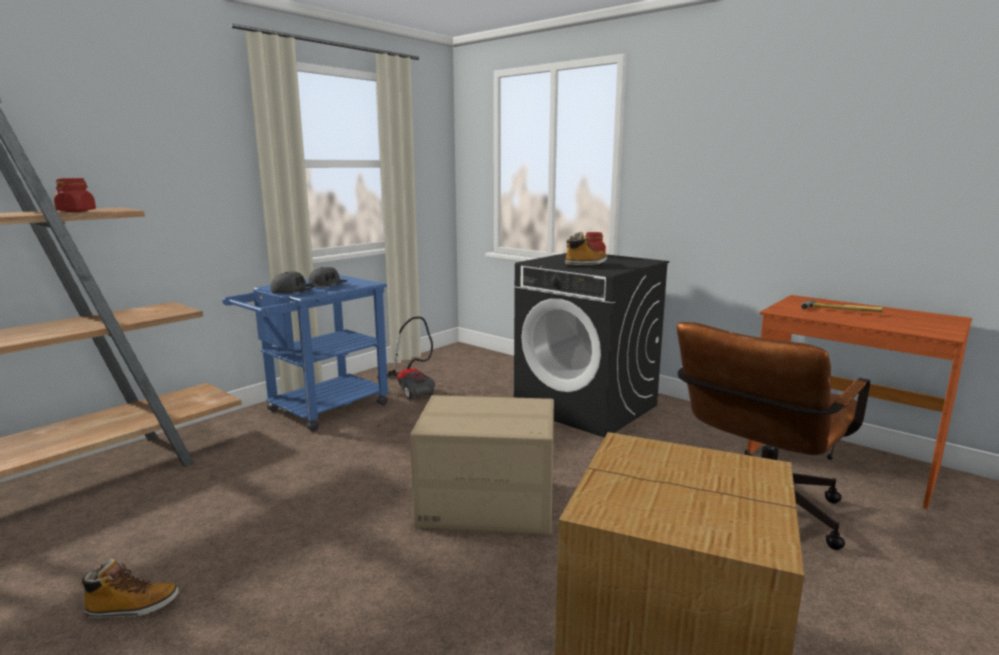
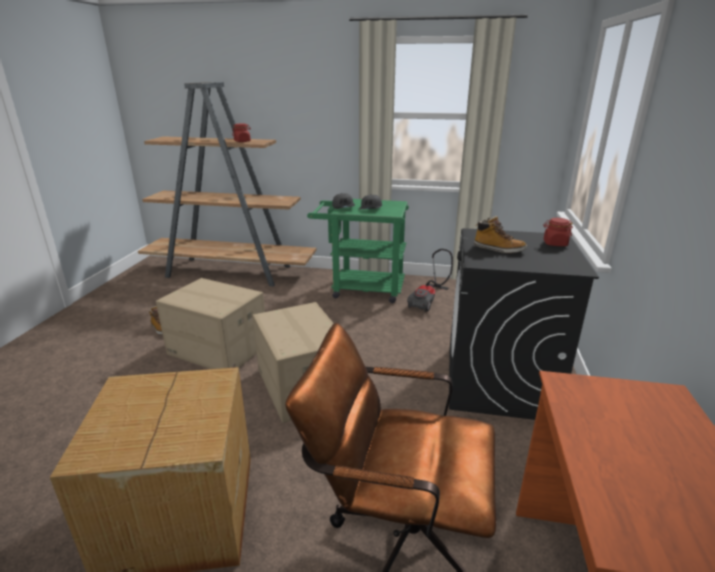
camera: 60 degrees right, 10 degrees up
blue cart [222,275,389,431] -> green cart [307,199,409,303]
hammer [801,300,883,313] -> none
none -> cardboard box [156,278,265,369]

